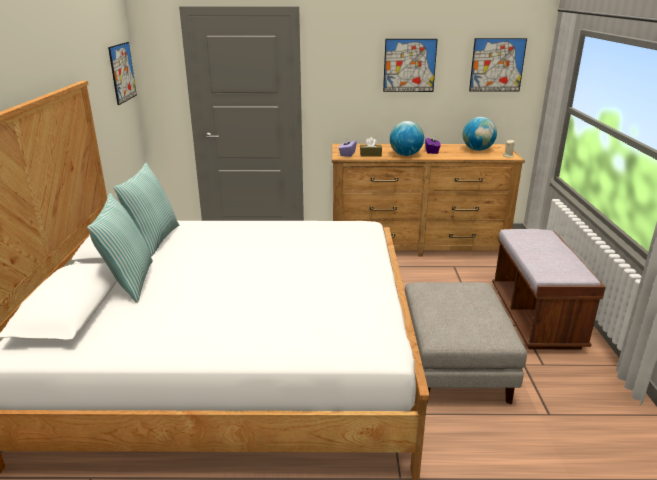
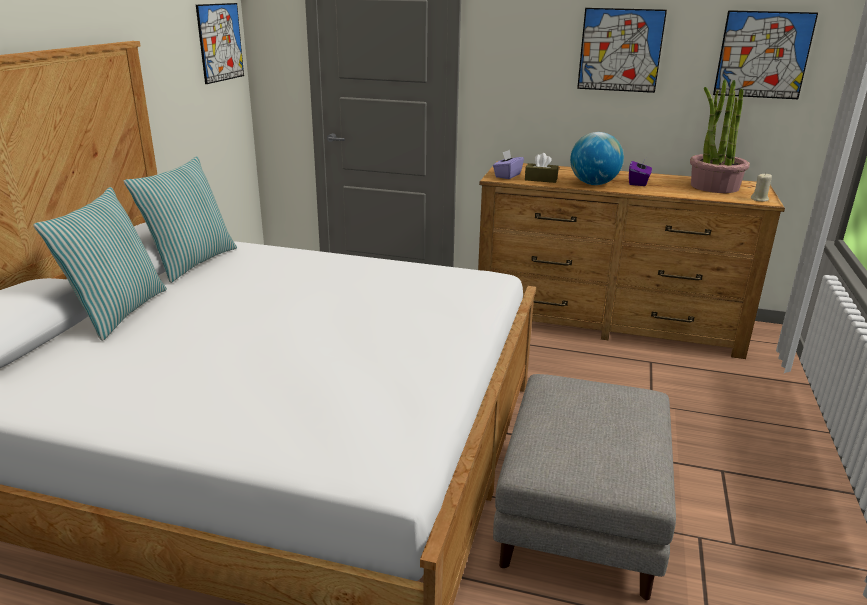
camera: 15 degrees right, 0 degrees up
globe [463,117,497,151] -> potted plant [690,79,750,193]
brown bench [492,229,605,349] -> none

